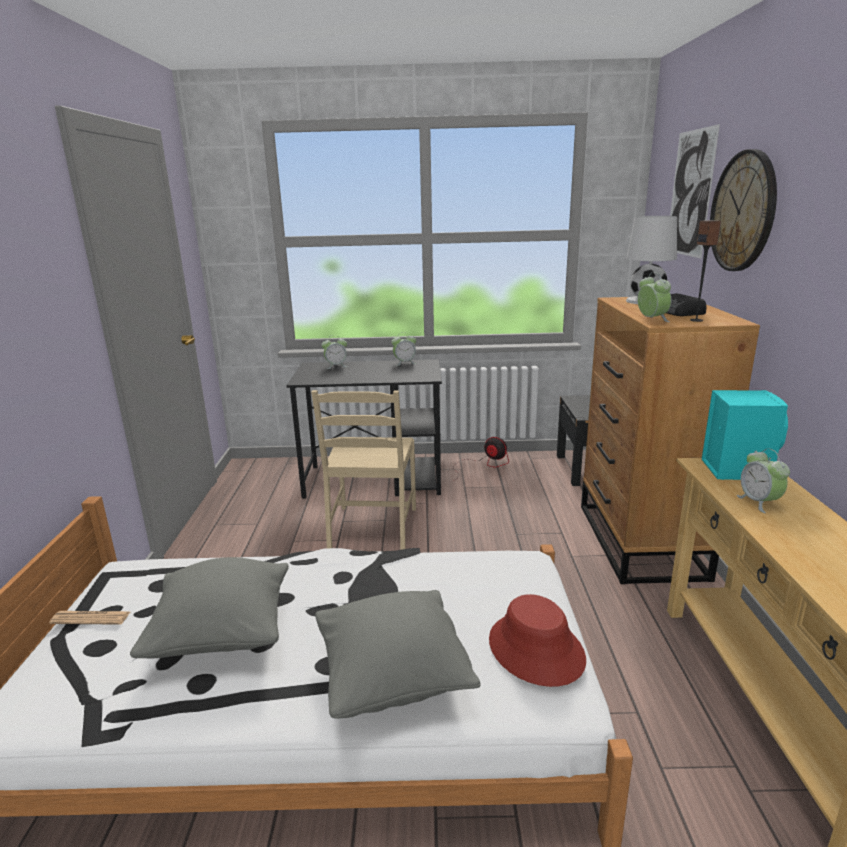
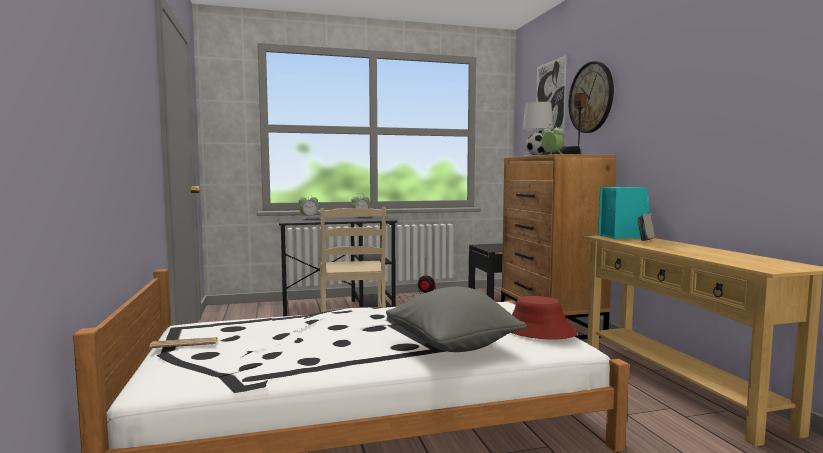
camera: 15 degrees left, 15 degrees down
grey pillow [130,557,289,659] -> none
alarm clock [736,448,790,513] -> book [637,213,655,241]

